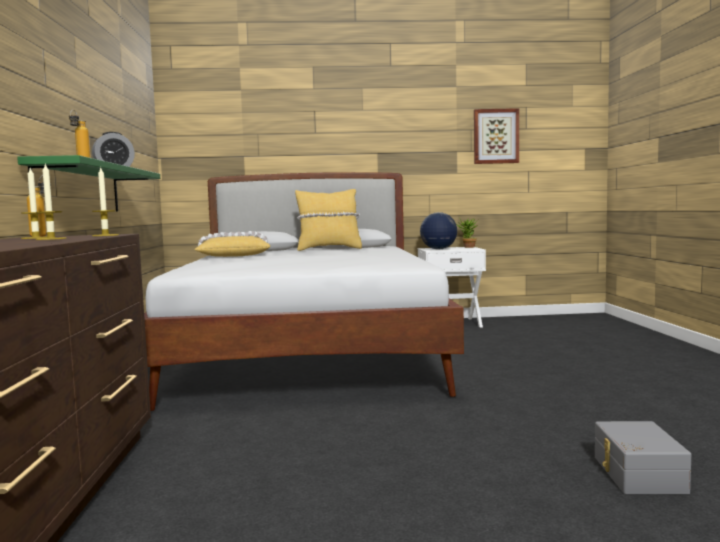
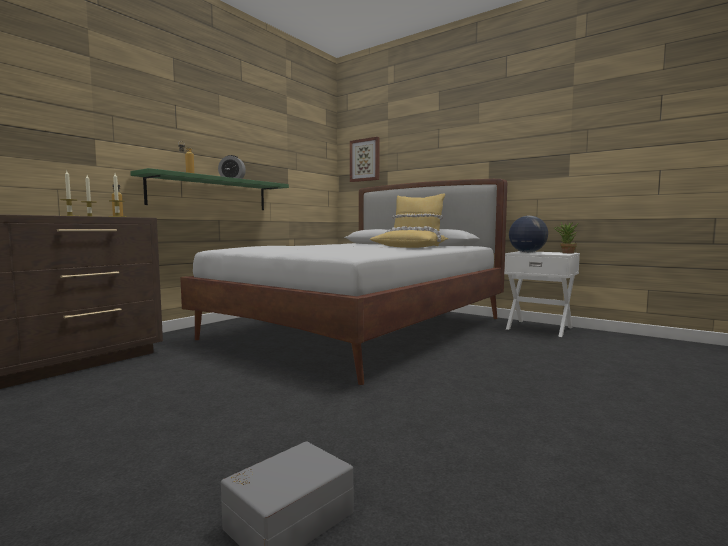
camera: 40 degrees right, 0 degrees up
yellow pillow [194,231,270,257] -> yellow pillow moved to [369,226,448,248]
picture [474,108,519,164] -> picture moved to [350,137,380,182]

